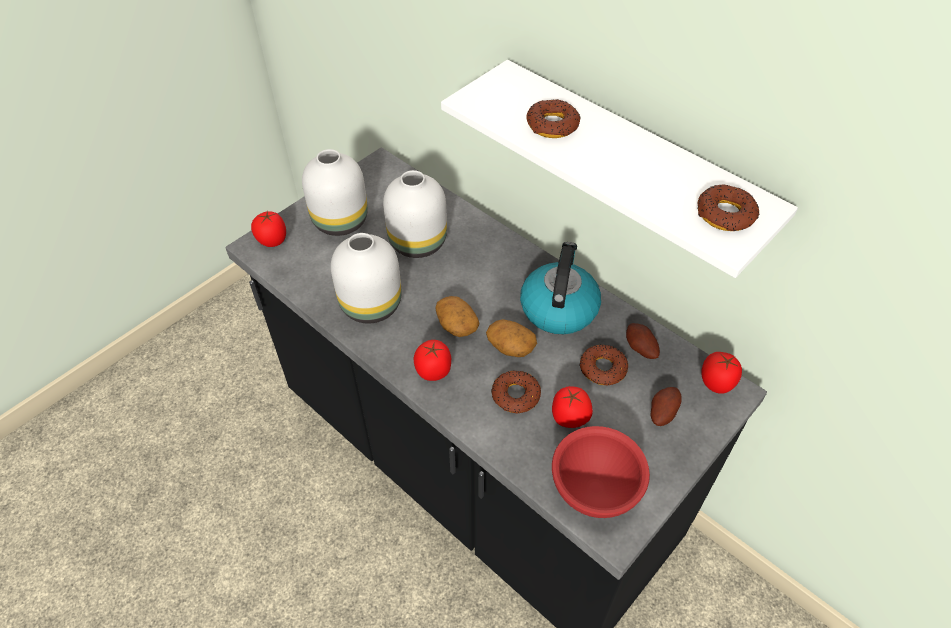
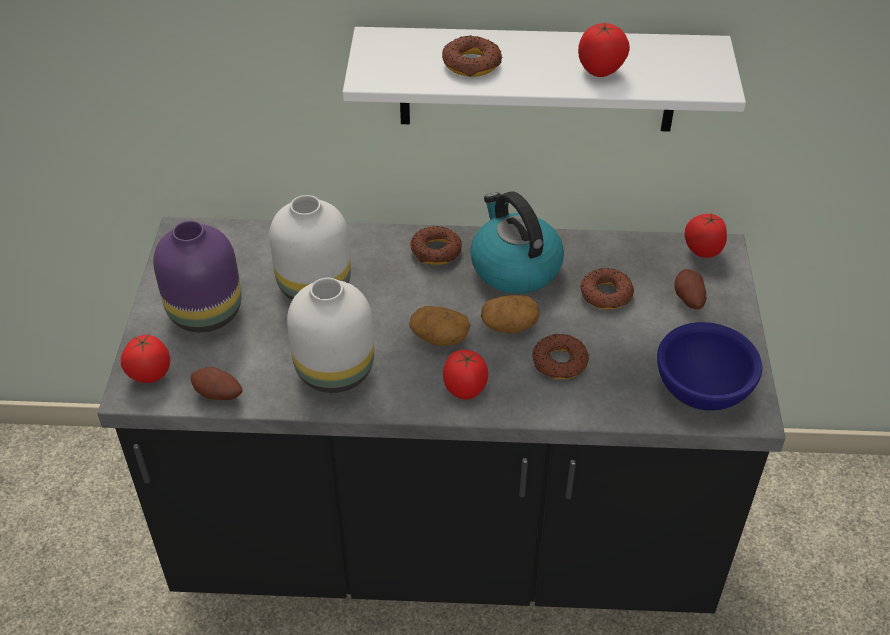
camera: 40 degrees left, 5 degrees down
white vase [302,149,368,236] -> purple vase [153,221,242,332]
tomato [552,386,593,428] -> tomato moved to [578,23,630,77]
red bowl [552,426,650,518] -> blue bowl [657,322,762,411]
potato [626,323,660,359] -> potato moved to [191,367,242,400]
donut [697,184,759,231] -> donut moved to [410,226,462,265]

